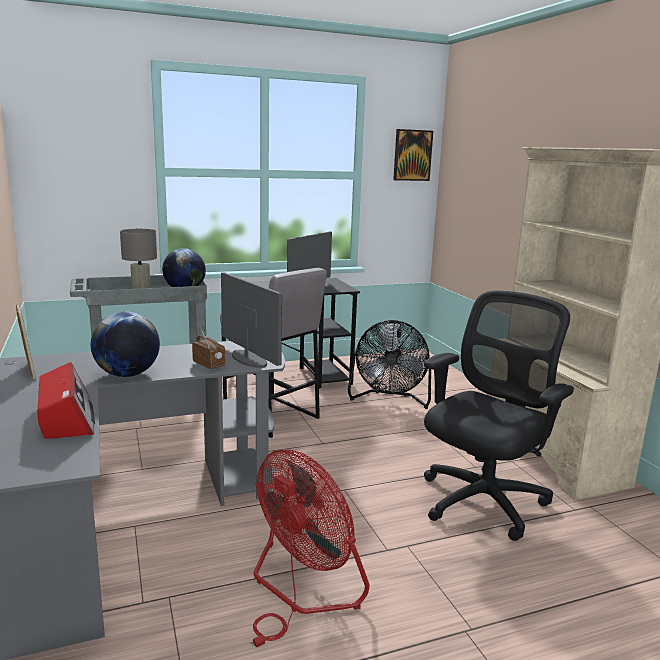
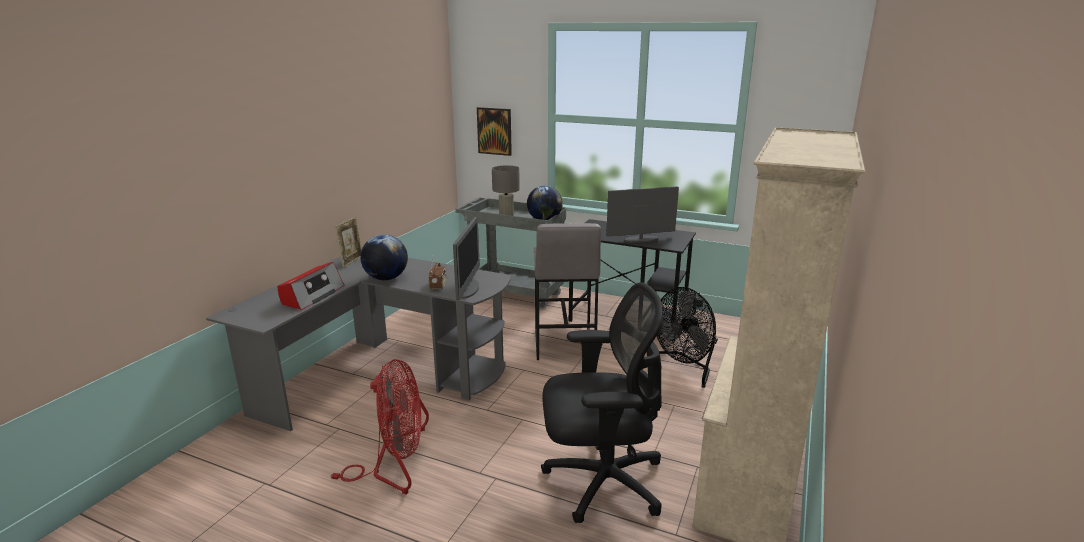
camera: 45 degrees right, 5 degrees up
picture [393,129,433,181] -> picture moved to [477,107,512,156]

